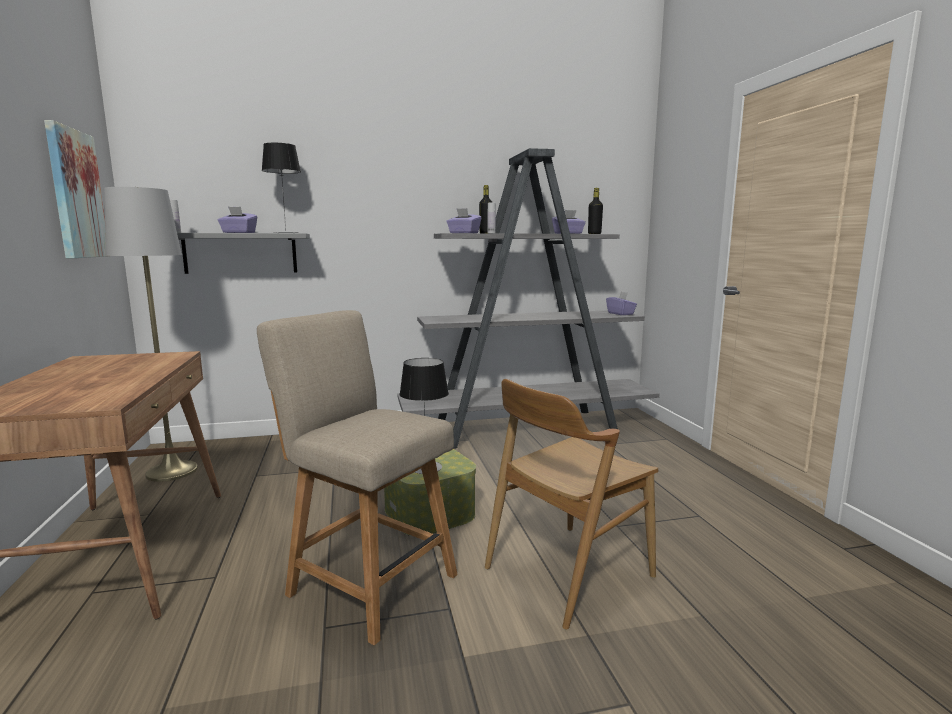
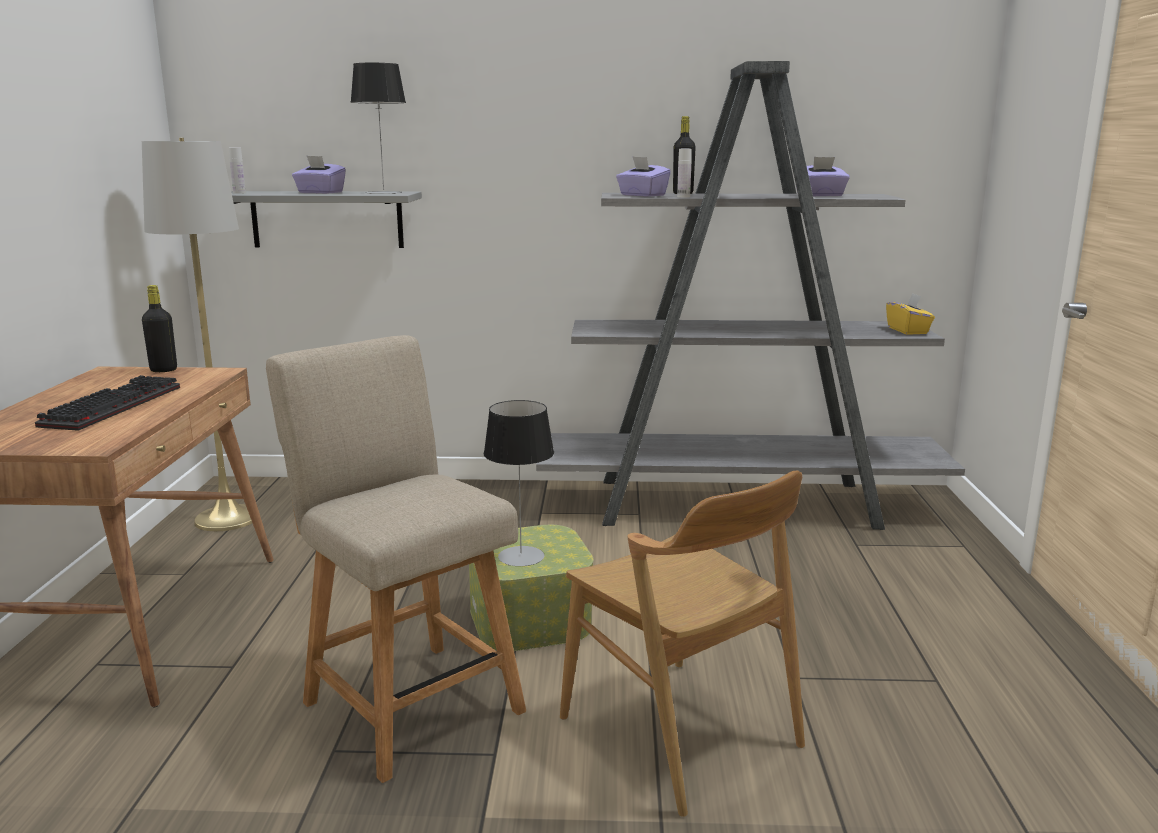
camera: 15 degrees right, 5 degrees up
picture [44,120,106,258] -> none
brown chair [485,379,658,630] -> brown chair turned 105 degrees counterclockwise [560,471,805,817]
black bottle [588,188,603,234] -> black bottle moved to [142,285,177,372]
purple tissue box [606,292,637,315] -> yellow tissue box [886,293,935,335]
none -> keyboard [35,375,180,431]

